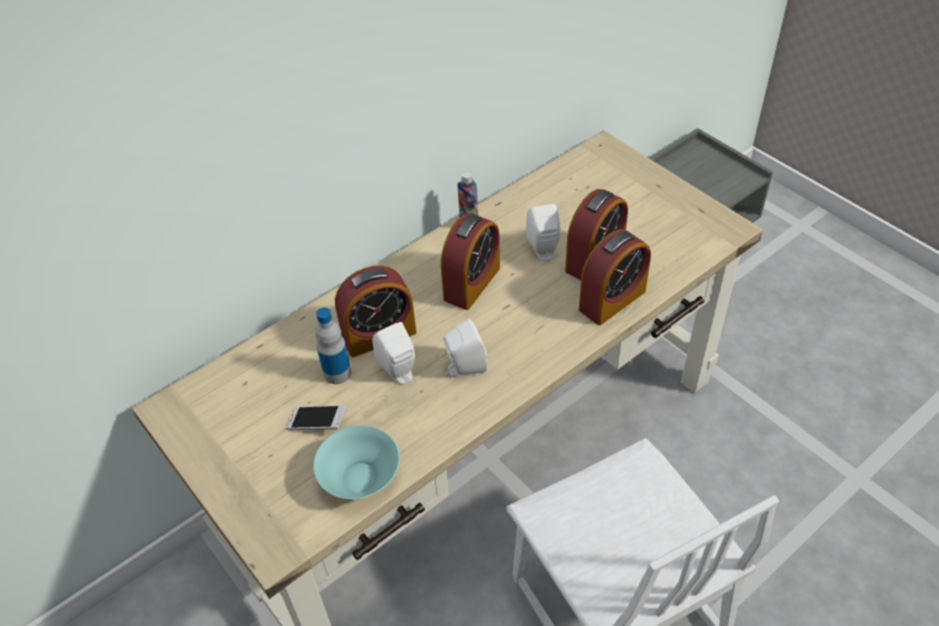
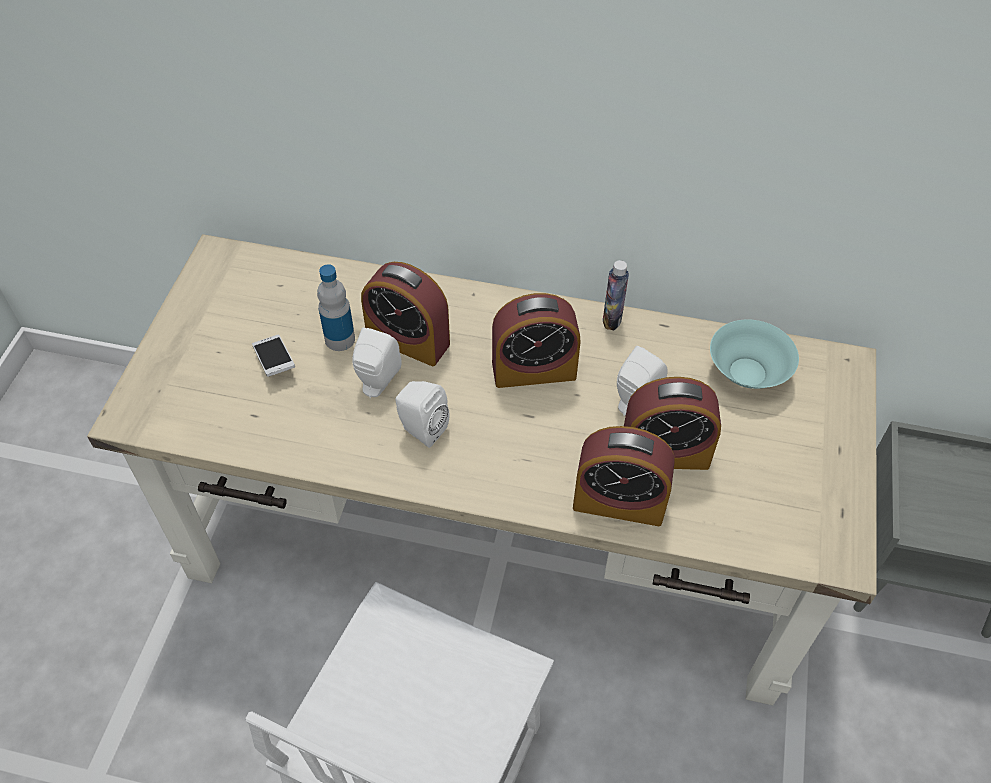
camera: 50 degrees right, 5 degrees up
turquoise bowl [313,425,400,499] -> turquoise bowl moved to [710,319,799,389]

